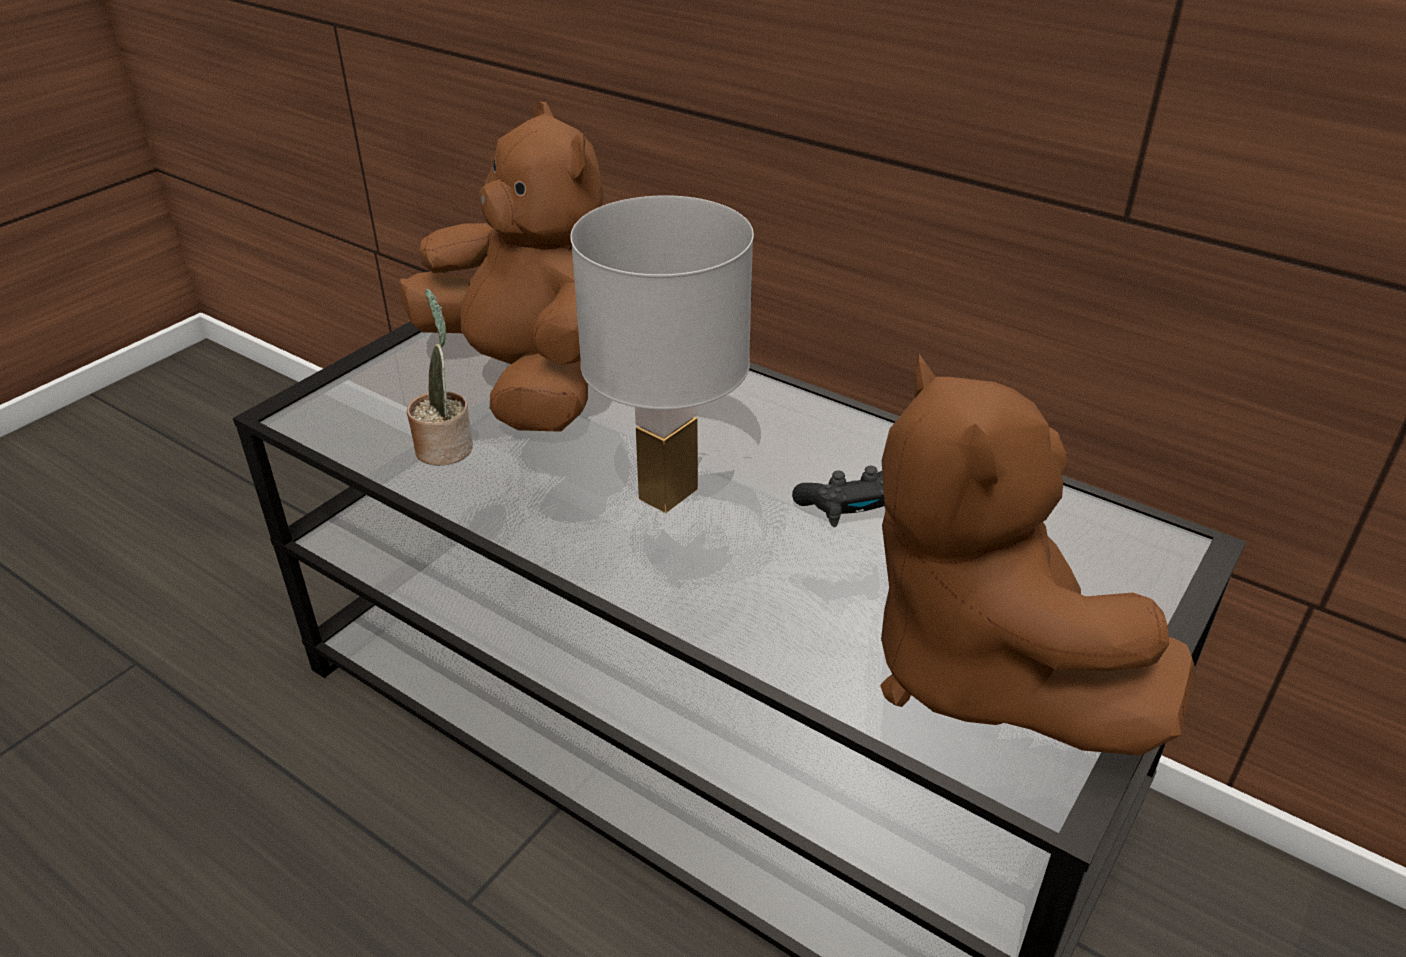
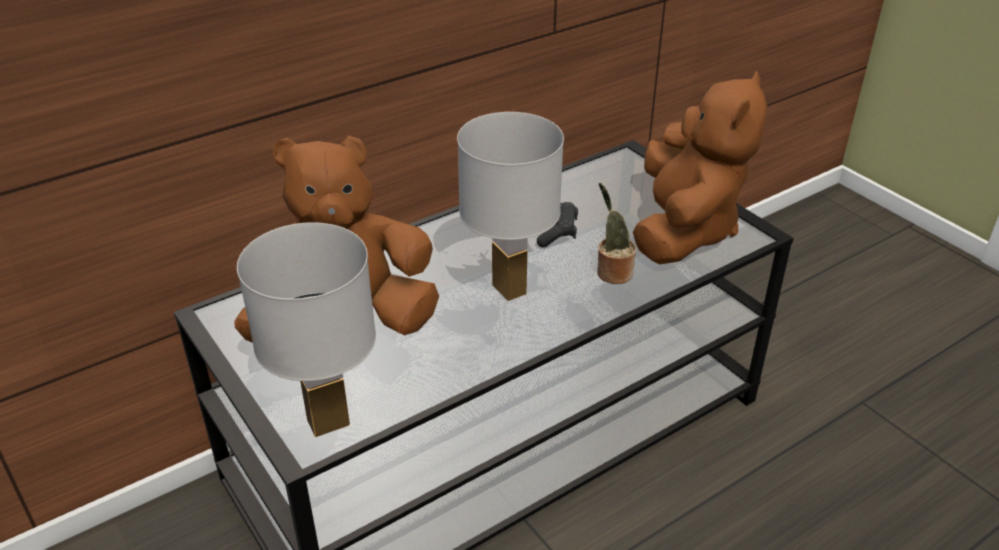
camera: 70 degrees left, 0 degrees up
potted plant [407,288,473,466] -> potted plant moved to [597,183,636,284]
brown plush toy [880,354,1195,756] -> brown plush toy turned 75 degrees counterclockwise [633,71,767,264]
none -> white table lamp [237,222,376,437]

